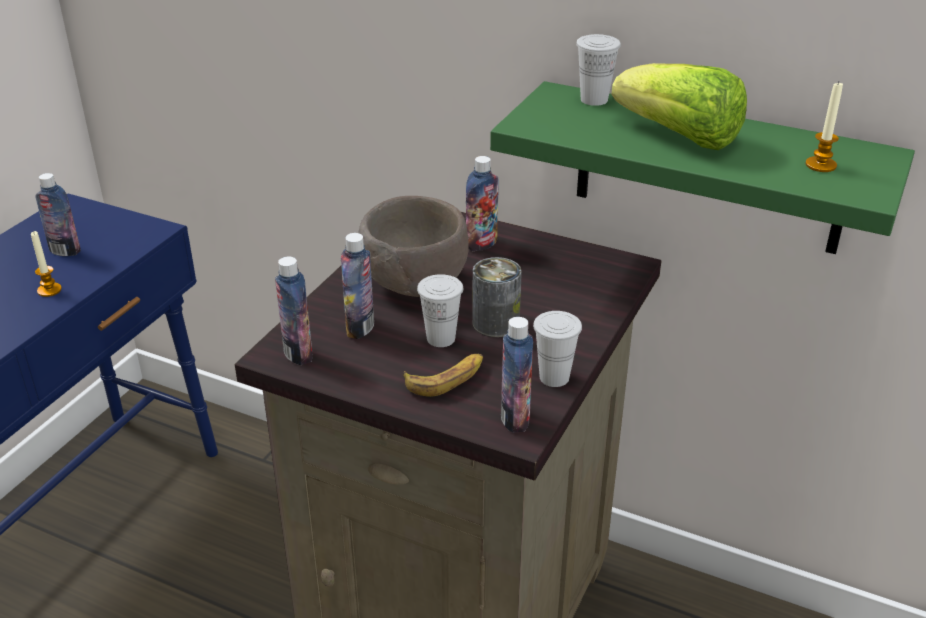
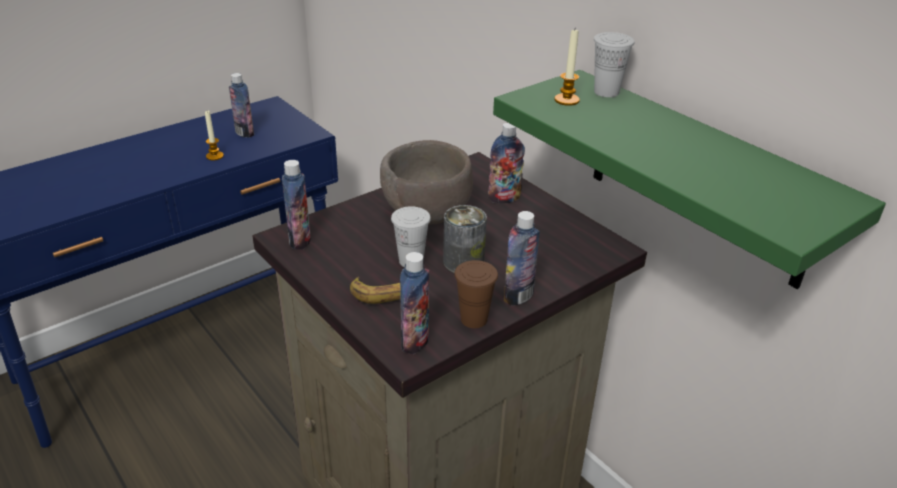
camera: 25 degrees right, 0 degrees up
bottle [341,233,374,339] -> bottle moved to [504,211,540,306]
white cup [533,311,582,387] -> brown cup [454,260,498,328]
lettuce [611,63,747,150] -> none
candle [806,82,843,172] -> candle moved to [554,30,580,106]

